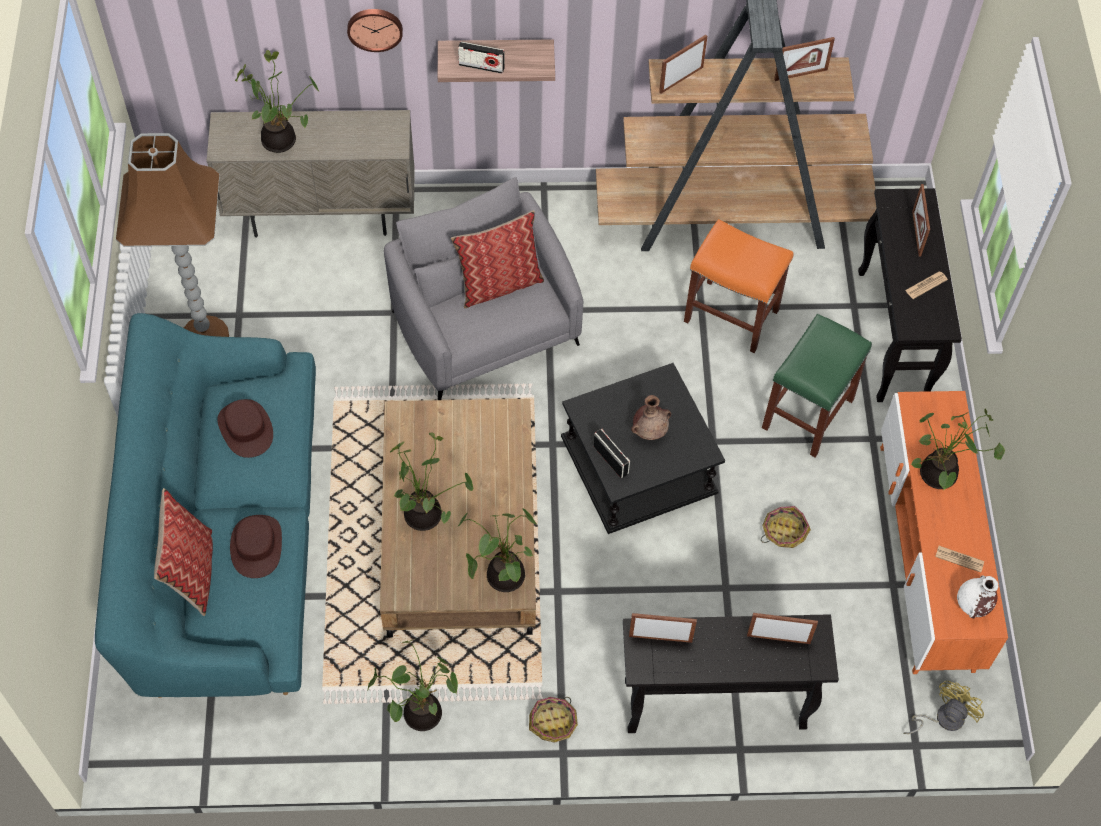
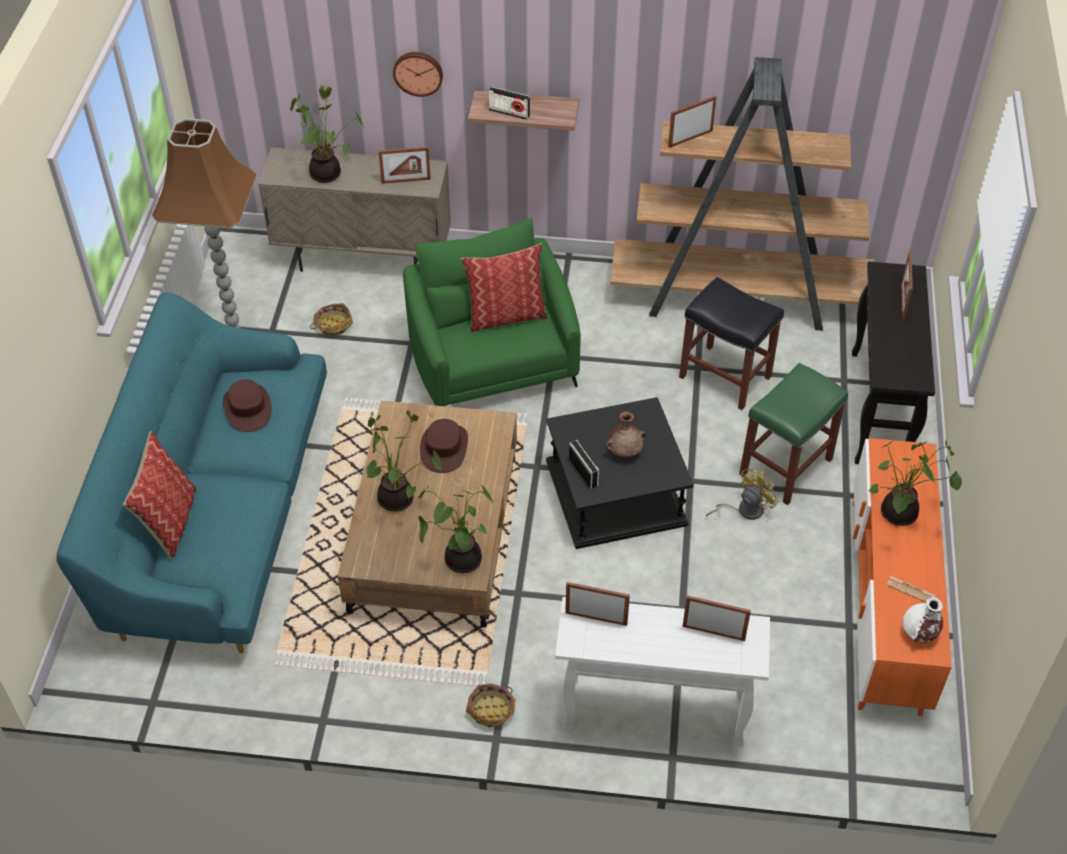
camera: 10 degrees right, 10 degrees down
brown hat [230,515,282,578] -> brown hat moved to [420,419,468,473]
potted plant [368,639,458,731] -> none
grey armchair [384,177,583,400] -> green armchair [403,218,581,406]
black console table [623,614,839,733] -> white console table [555,597,770,747]
orange stool [684,219,793,353] -> black stool [679,277,784,410]
basket [761,506,811,548] -> basket moved to [310,303,353,336]
picture frame [774,37,835,81] -> picture frame moved to [378,147,431,184]
yellow fan [903,681,984,734] -> yellow fan moved to [706,468,778,520]
newspaper [905,271,948,299] -> none

